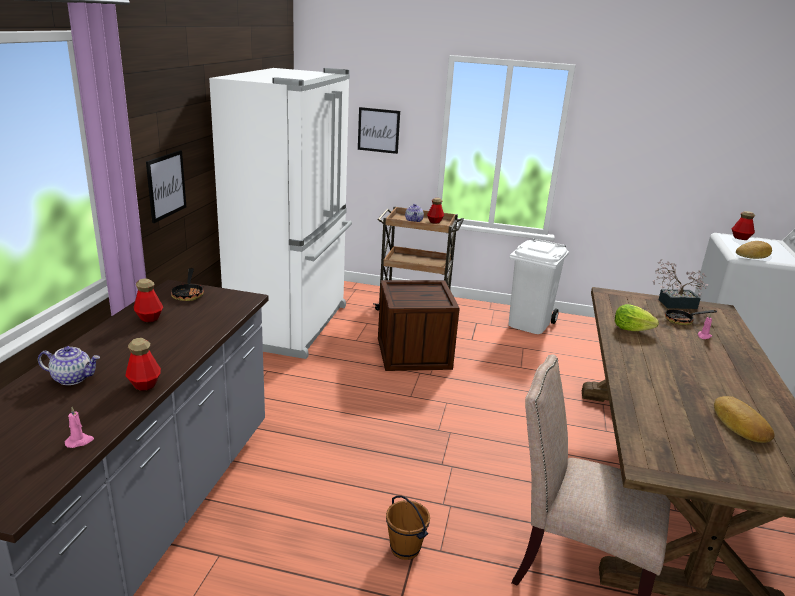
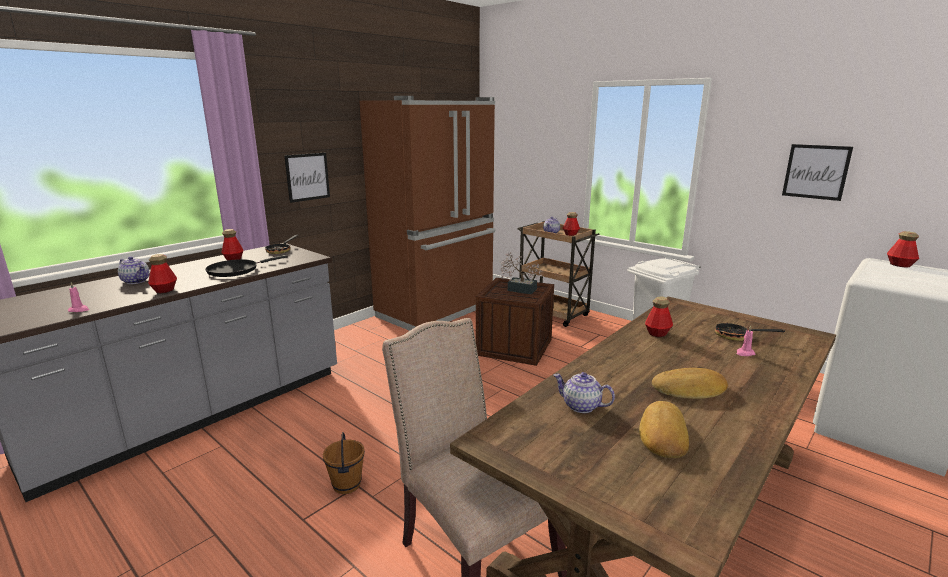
camera: 30 degrees right, 5 degrees down
white fridge [209,68,352,359] -> brown fridge [359,96,495,331]
picture [358,107,400,154] -> picture moved to [782,144,853,201]
lettuce [615,304,659,331] -> bottle [645,297,673,337]
potted plant [653,259,708,309] -> potted plant moved to [500,252,542,294]
bread [736,241,772,259] -> bread moved to [652,368,728,399]
none -> black frying pan [205,255,287,277]
none -> teapot [554,372,615,413]

